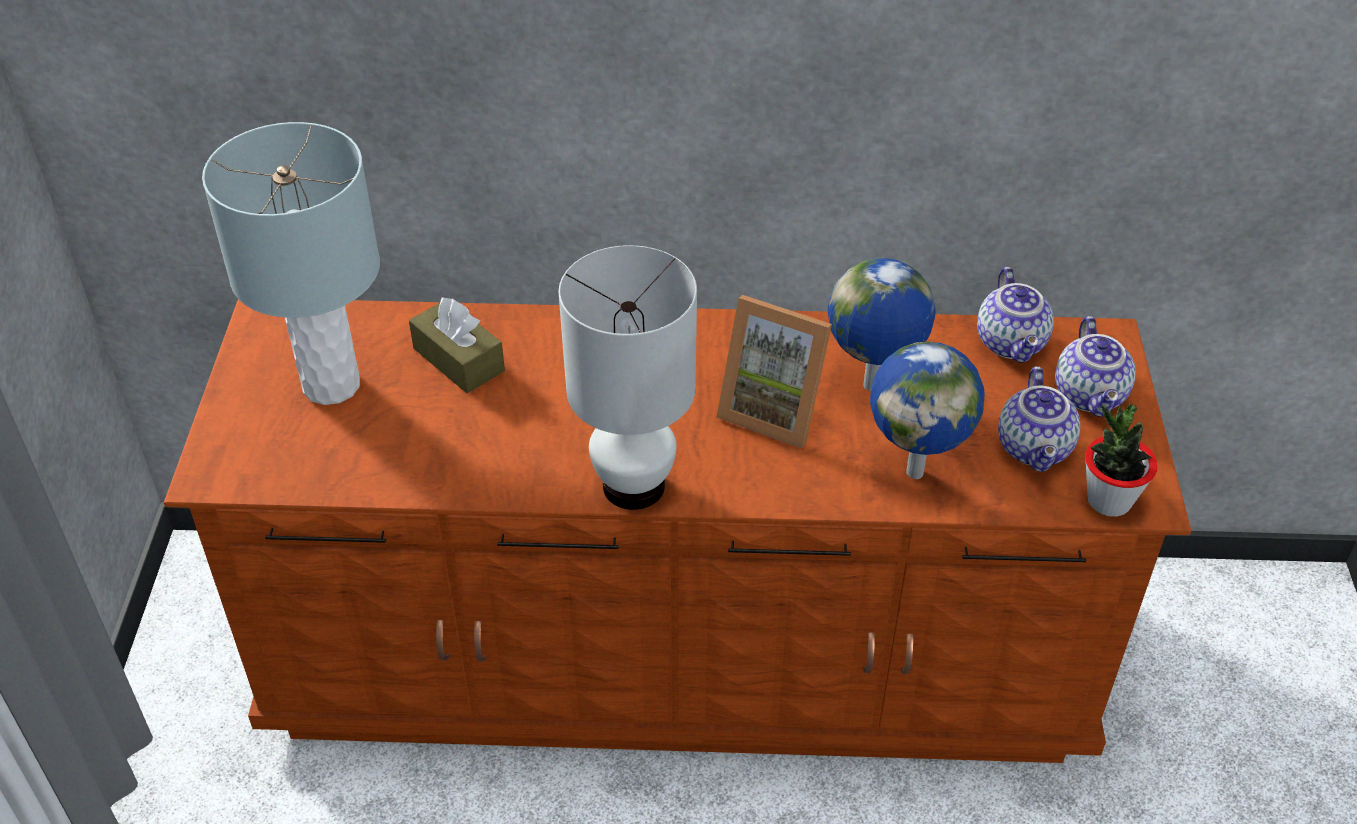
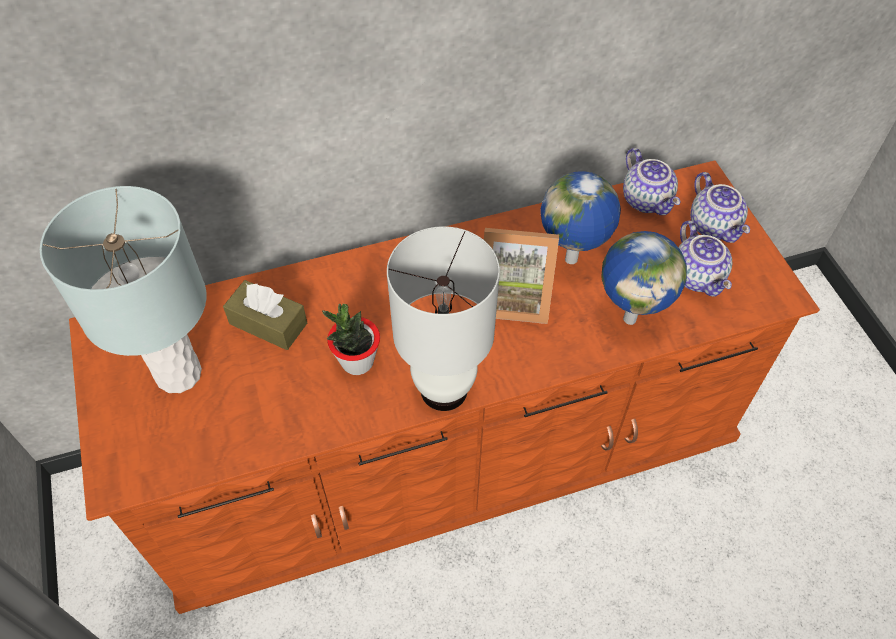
camera: 20 degrees left, 10 degrees up
potted plant [1085,404,1158,517] -> potted plant moved to [322,303,380,375]

